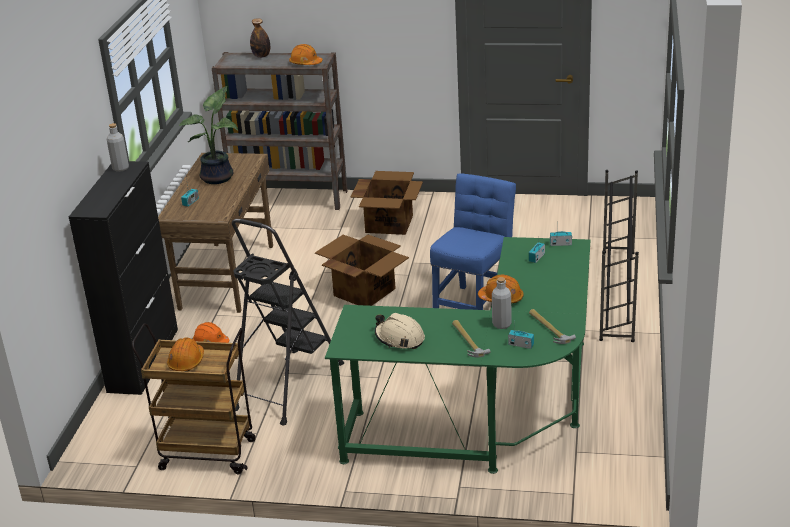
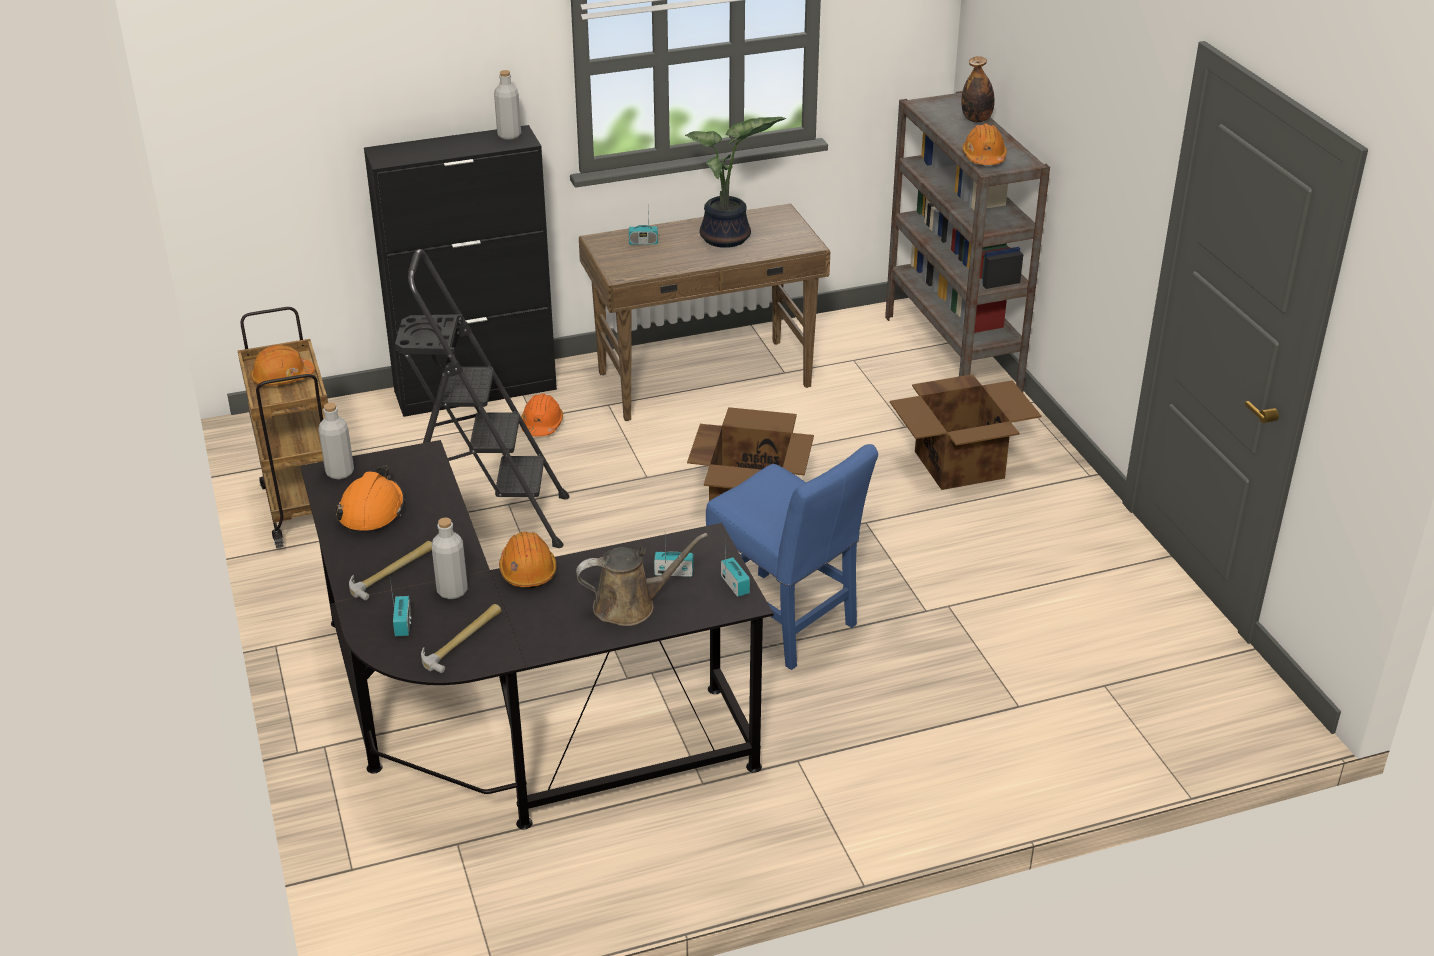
camera: 60 degrees right, 5 degrees up
green desk [325,237,590,474] -> black desk [300,440,774,829]
beige hard hat [375,313,425,349] -> orange hard hat [335,465,405,534]
blue chair [430,173,516,310] -> blue chair turned 45 degrees clockwise [706,444,878,670]
black shoe rack [599,170,639,342] -> none
none -> grey bottle [318,403,354,479]
none -> brown watering can [576,533,708,626]

